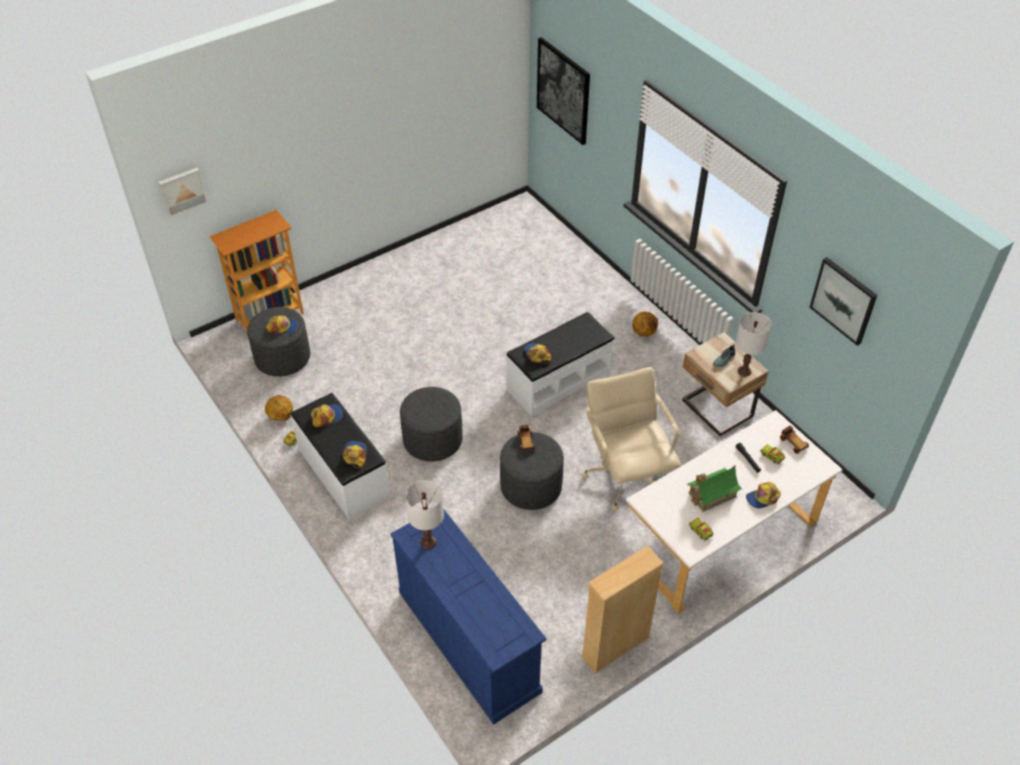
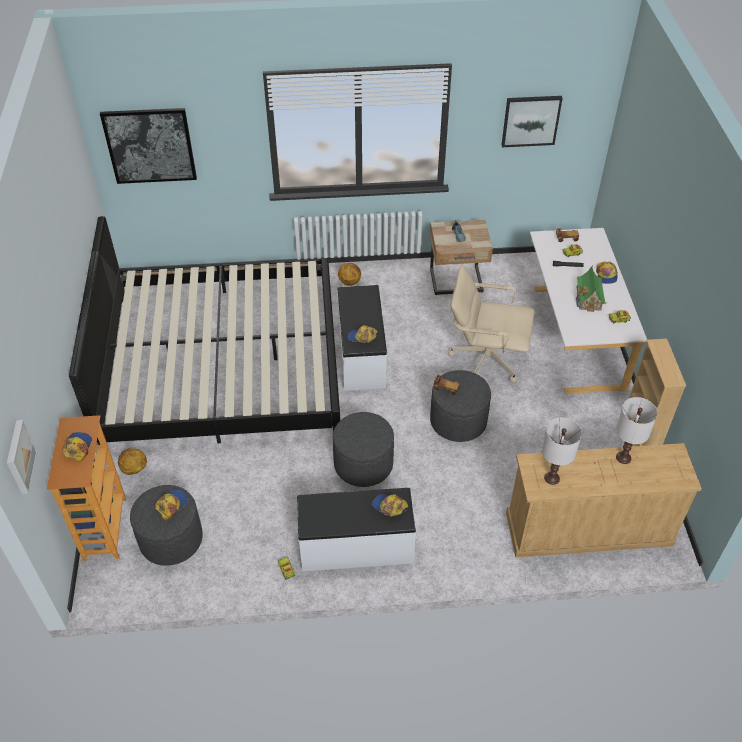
camera: 60 degrees left, 0 degrees up
basketball [265,395,293,421] -> basketball moved to [118,448,147,475]
cap [311,404,343,427] -> cap moved to [62,432,92,462]
blue dresser [391,510,546,725] -> beige dresser [506,443,702,558]
white table lamp [736,312,772,377] -> white table lamp moved to [616,397,658,464]
none -> bed [69,216,340,445]

